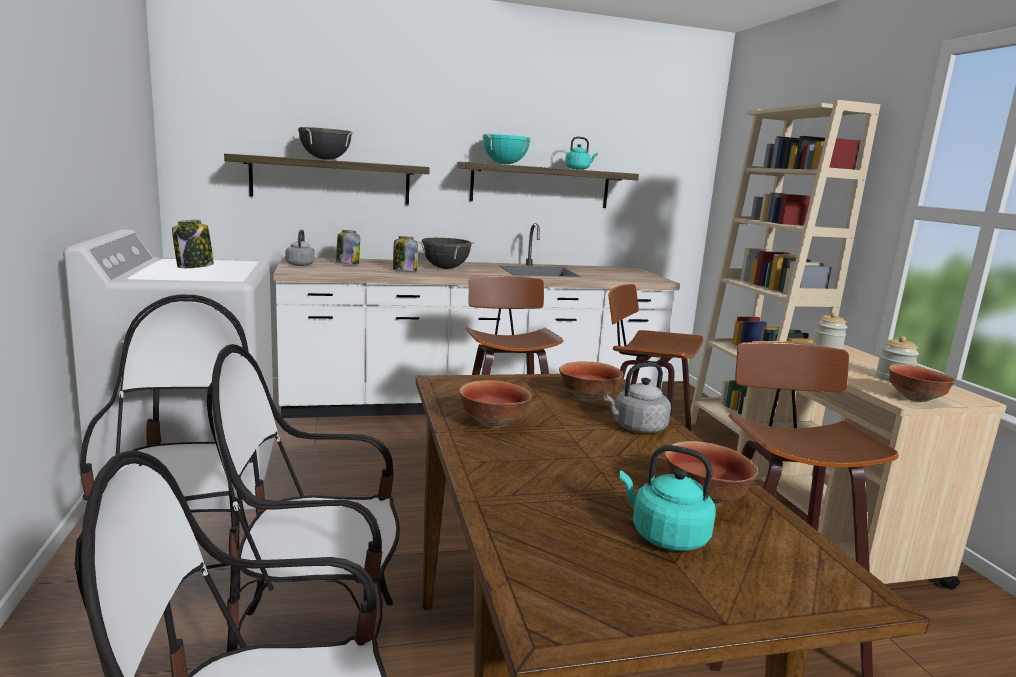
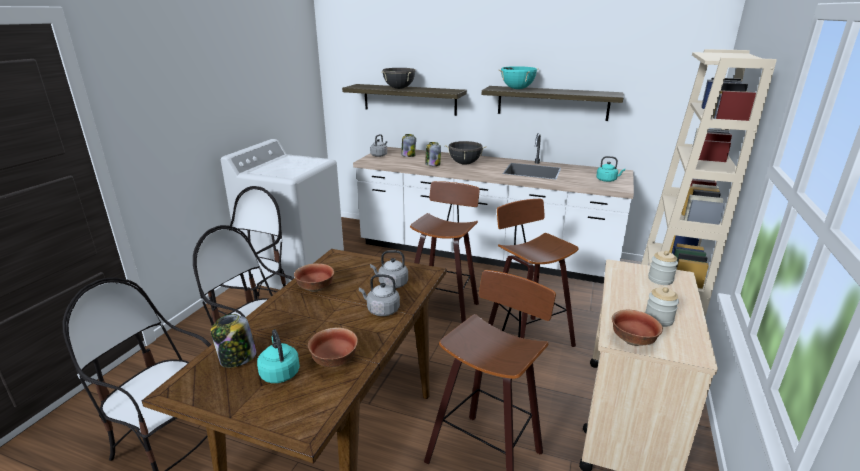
camera: 35 degrees right, 10 degrees up
jar [172,220,214,268] -> jar moved to [211,314,256,368]
bowl [559,361,623,402] -> grey kettle [370,250,408,288]
turquoise kettle [565,137,598,170] -> turquoise kettle moved to [596,156,625,182]

